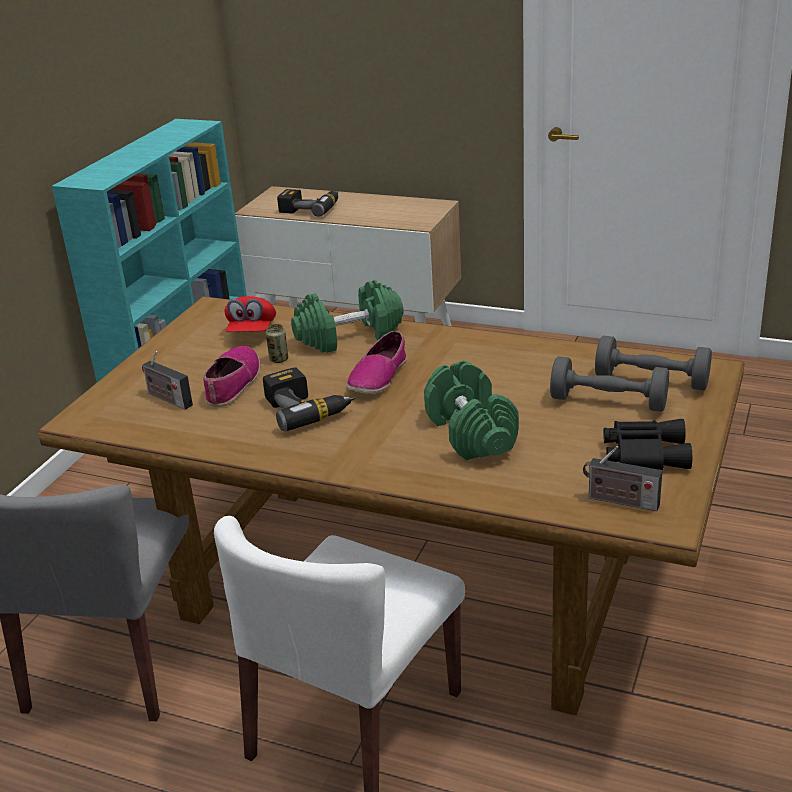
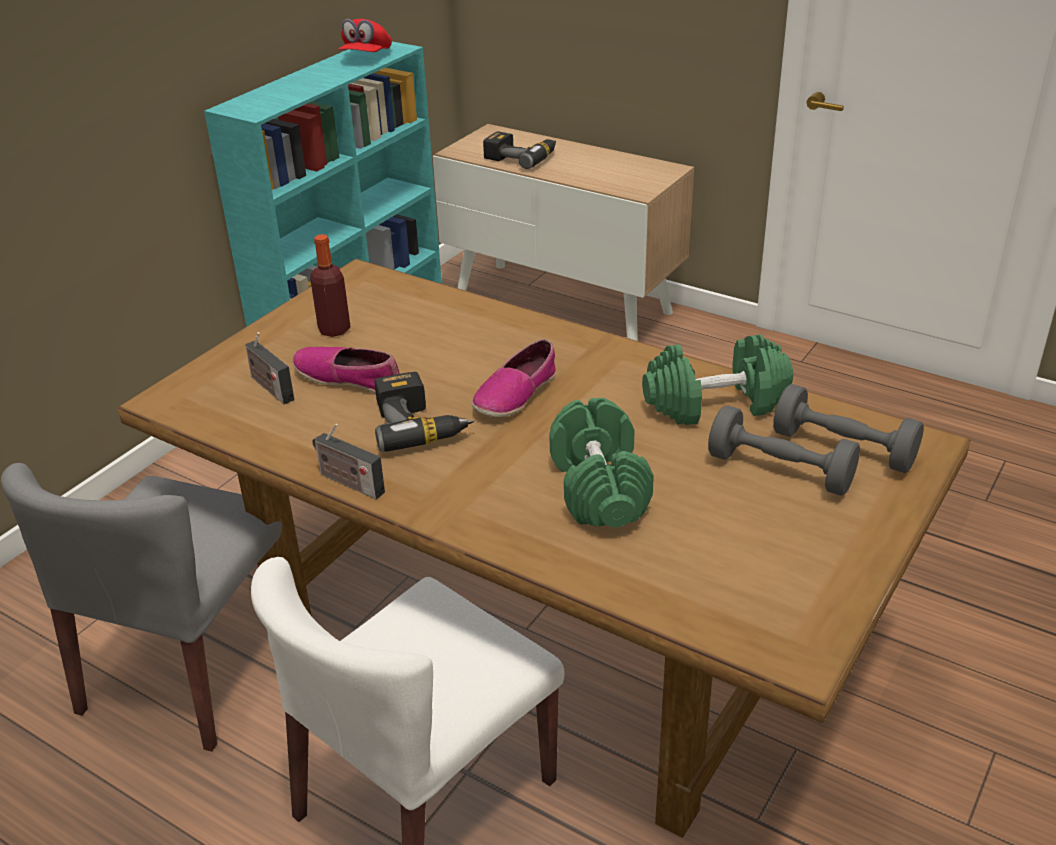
camera: 10 degrees right, 5 degrees up
shoe [203,346,260,407] -> shoe turned 90 degrees counterclockwise [293,346,400,394]
red cap [224,296,276,332] -> red cap moved to [338,19,392,52]
can [266,324,288,363] -> none
green dumbbell [291,280,404,353] -> green dumbbell moved to [642,334,793,425]
radio [583,446,662,511] -> radio moved to [312,424,385,499]
black binoculars [603,419,692,470] -> none
none -> bottle [310,234,351,337]

